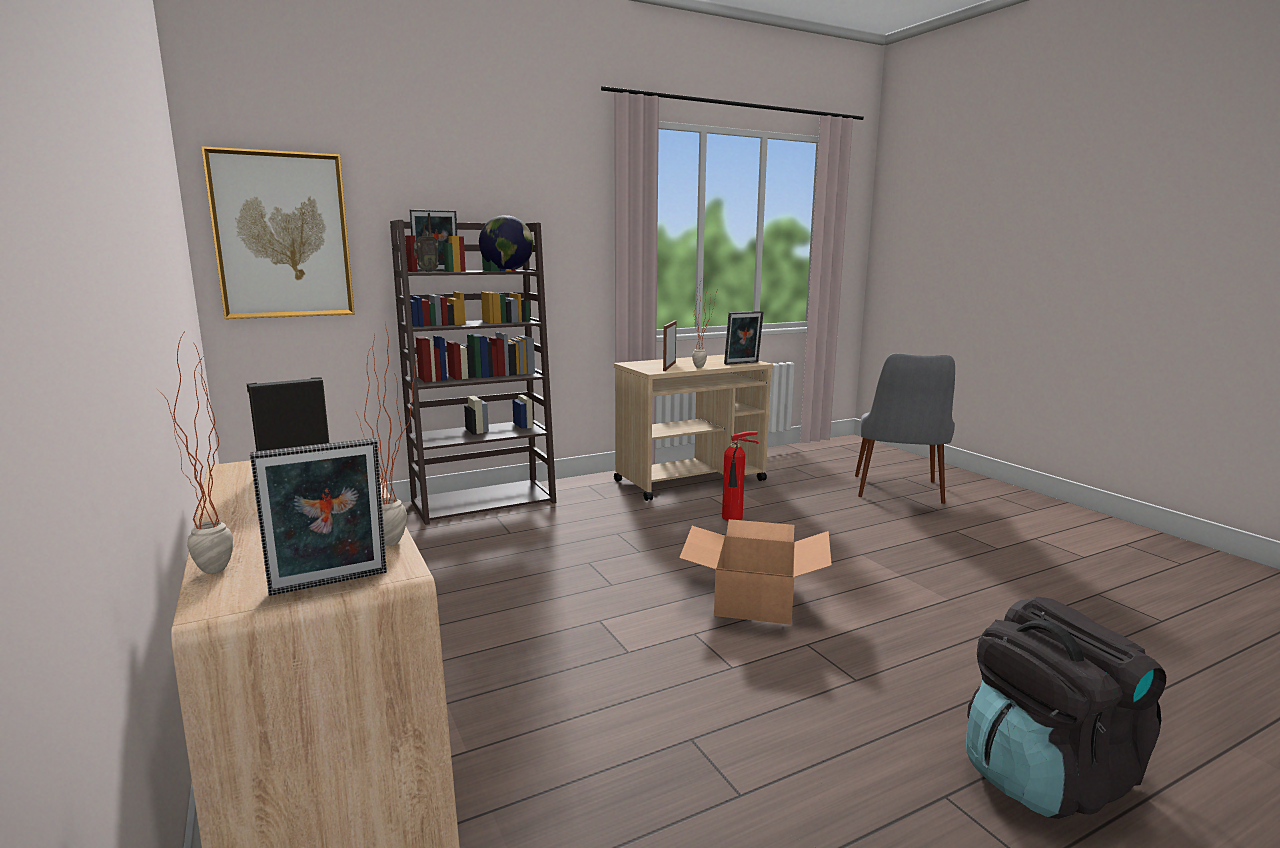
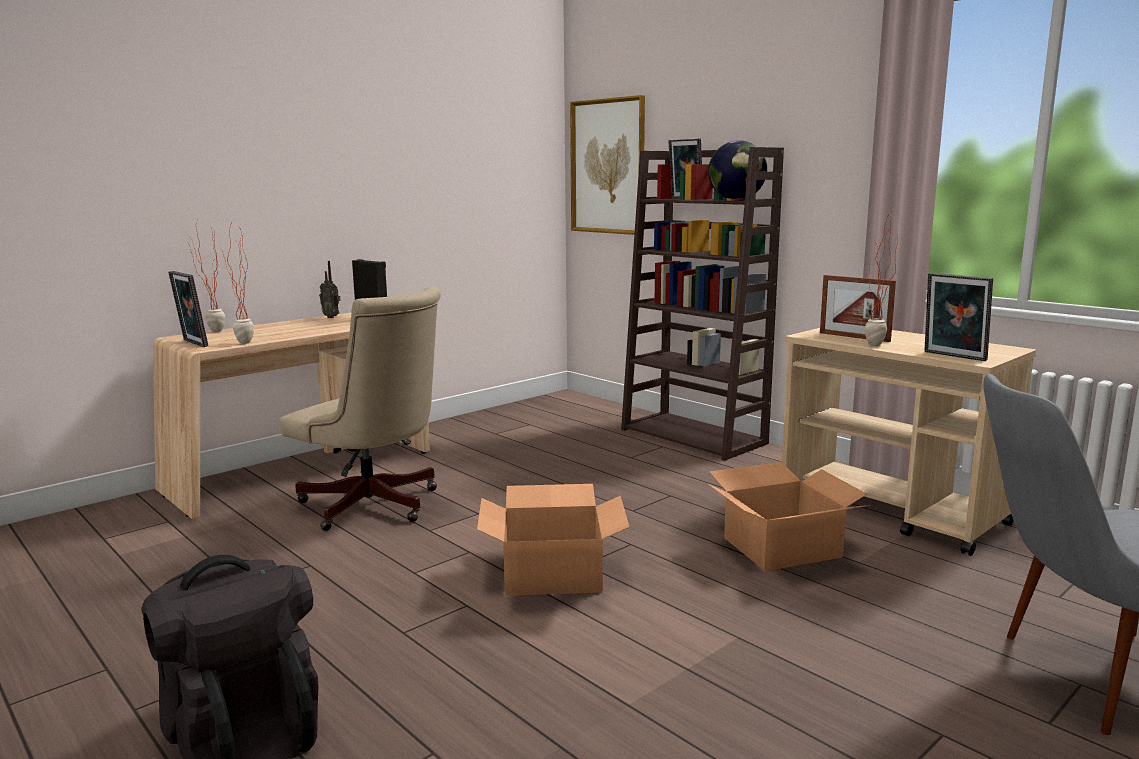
camera: 75 degrees right, 0 degrees up
radio [413,213,439,272] -> radio moved to [319,261,340,318]
picture frame [663,321,676,371] -> picture frame turned 135 degrees counterclockwise [820,275,896,342]
fire extinguisher [722,431,759,521] -> cardboard box [708,462,871,571]
none -> beige office chair [280,287,441,531]

